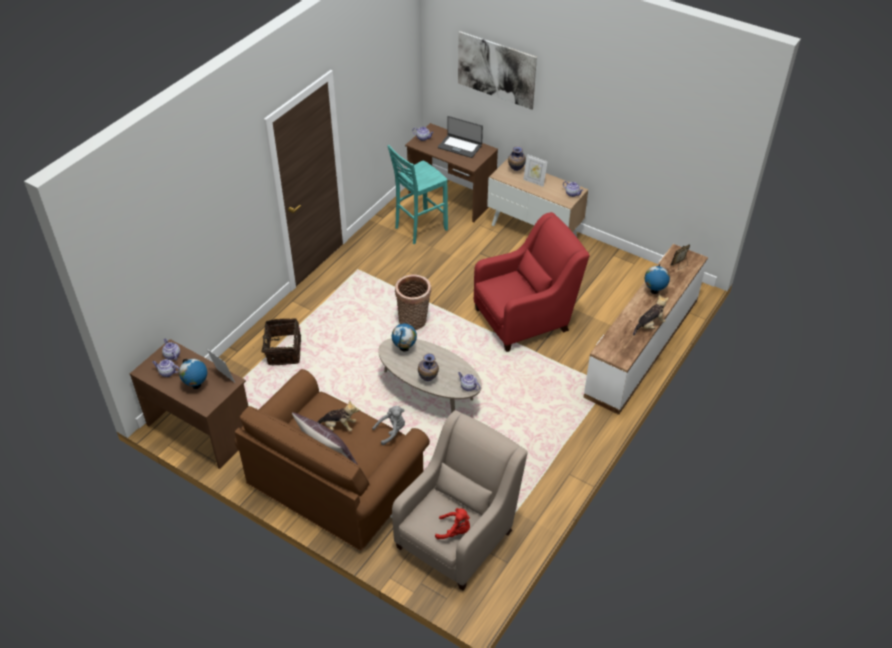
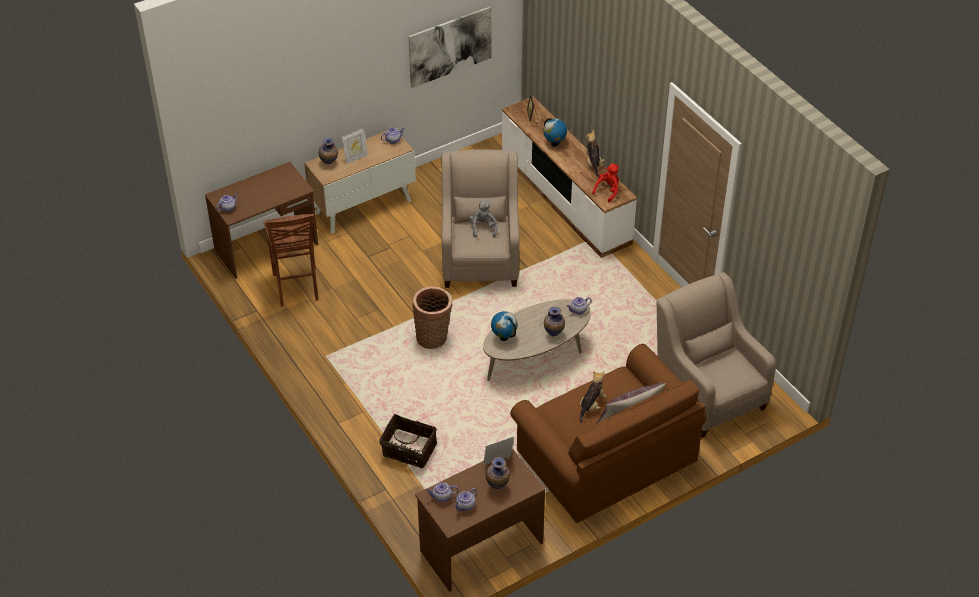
camera: 65 degrees left, 0 degrees up
globe [179,359,207,389] -> vase [486,457,510,489]
grey plush toy [372,406,405,445] -> grey plush toy moved to [469,200,498,238]
turquoise stool [387,145,448,244] -> brown stool [264,214,319,306]
red plush toy [435,508,470,539] -> red plush toy moved to [592,164,619,202]
laptop [438,116,483,158] -> none
picture [458,31,537,110] -> picture moved to [409,6,491,88]
red armchair [474,212,590,352] -> beige armchair [441,149,519,288]

